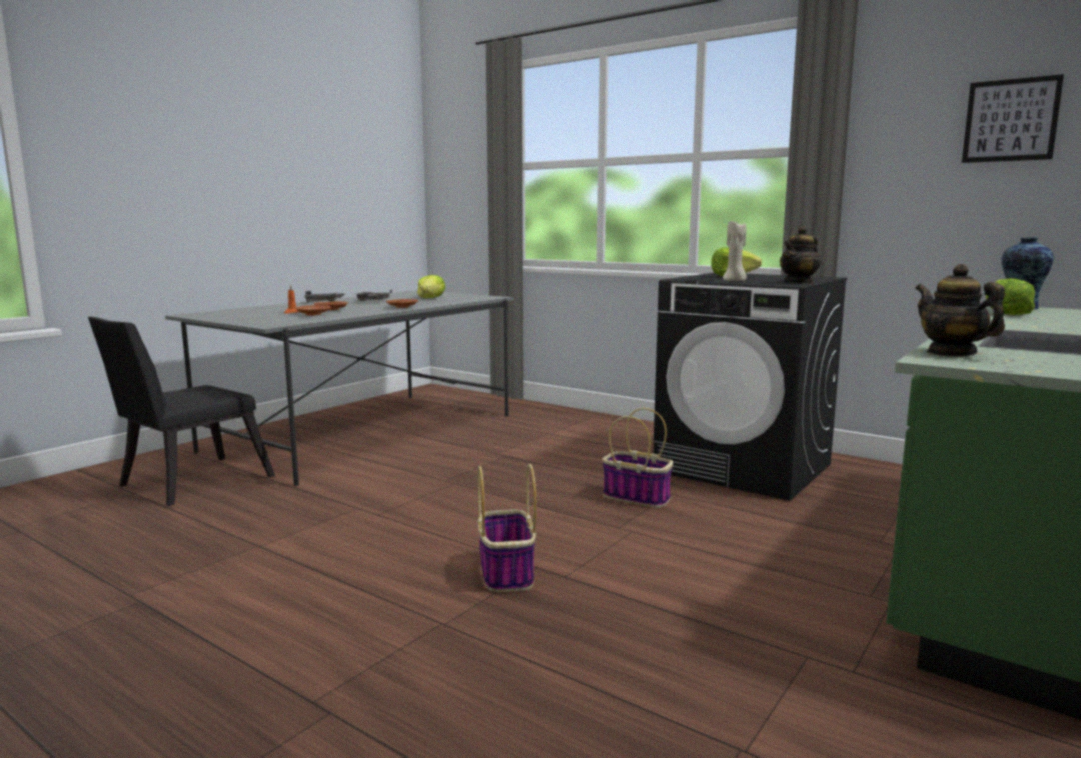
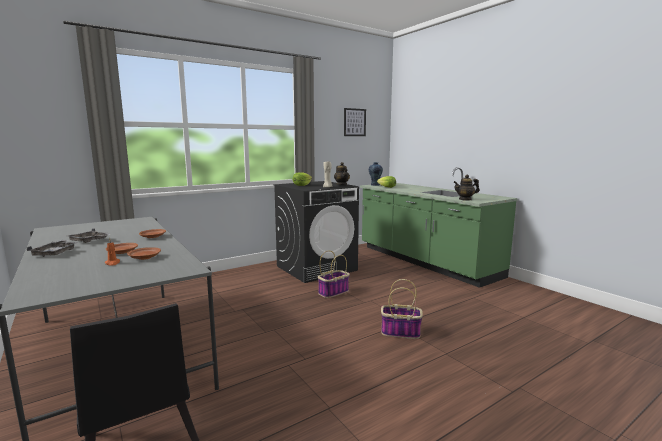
camera: 70 degrees left, 0 degrees up
lettuce [417,275,446,298] -> none

